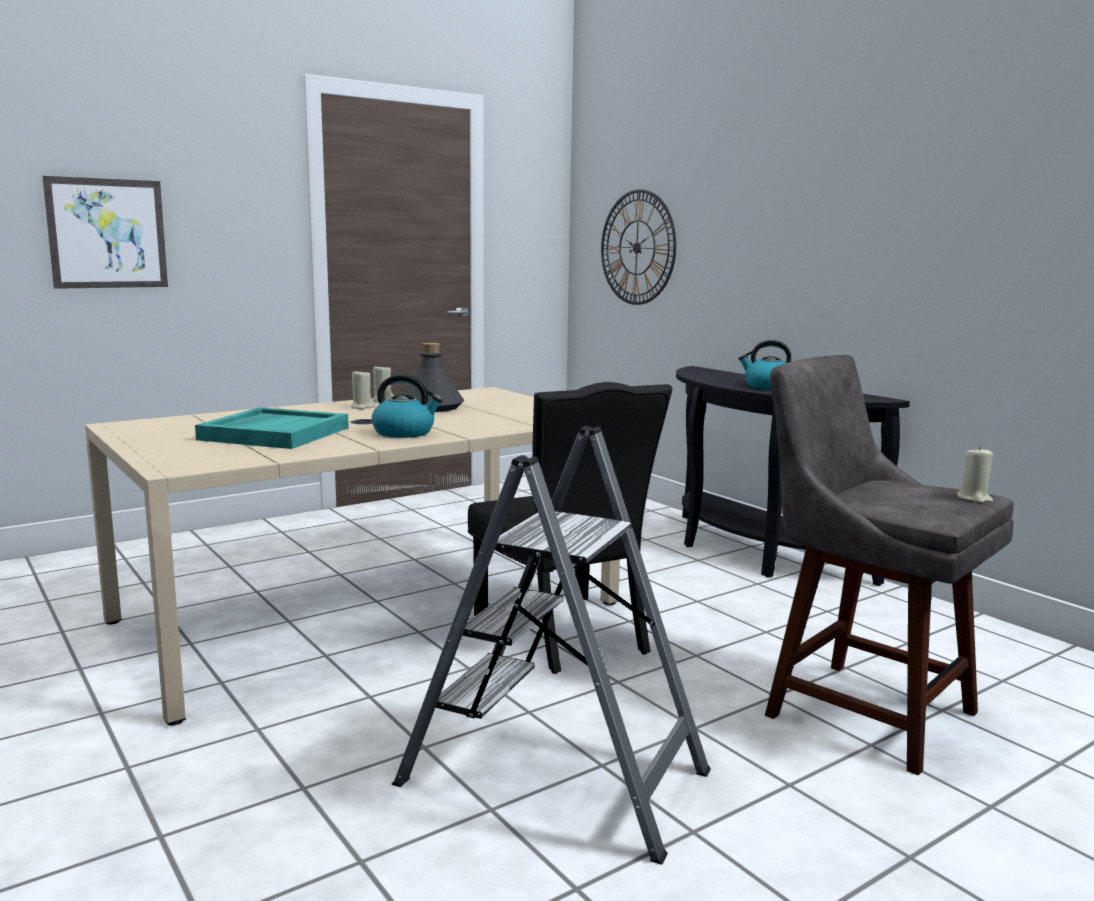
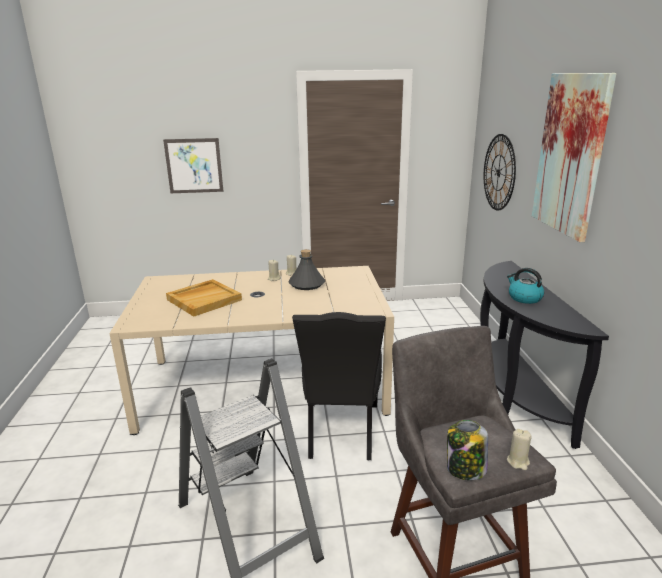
camera: 30 degrees right, 10 degrees up
turquoise tray [195,407,349,449] -> beige tray [166,279,242,317]
kettle [372,374,443,438] -> none
none -> jar [447,420,488,480]
none -> picture [532,73,616,242]

